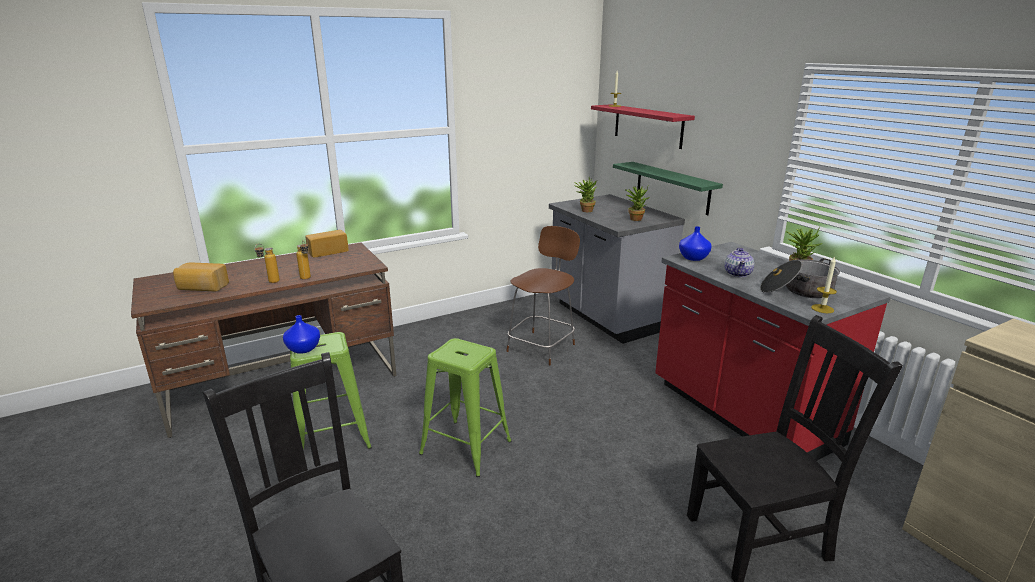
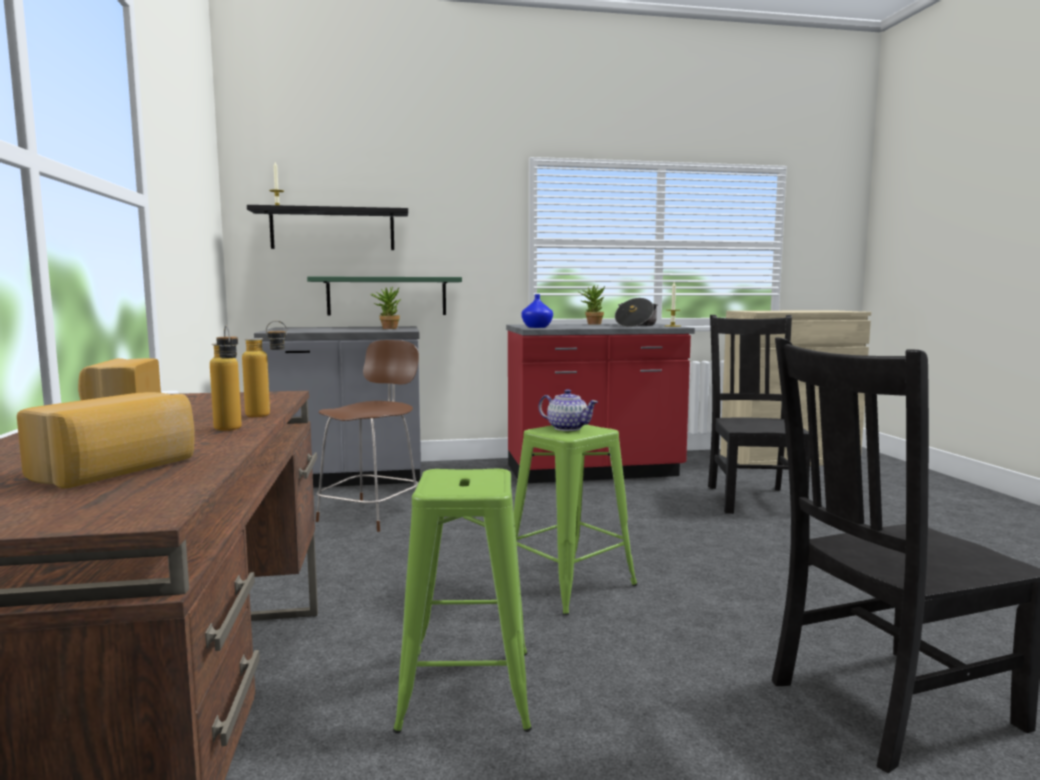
camera: 70 degrees left, 15 degrees down
blue vase [283,315,320,354] -> none
brown chair [506,226,580,365] -> brown chair turned 60 degrees clockwise [316,340,419,532]
potted plant [574,178,597,212] -> none
red shelf [591,104,695,149] -> black shelf [247,205,408,250]
teapot [724,248,754,277] -> teapot moved to [539,389,598,431]

